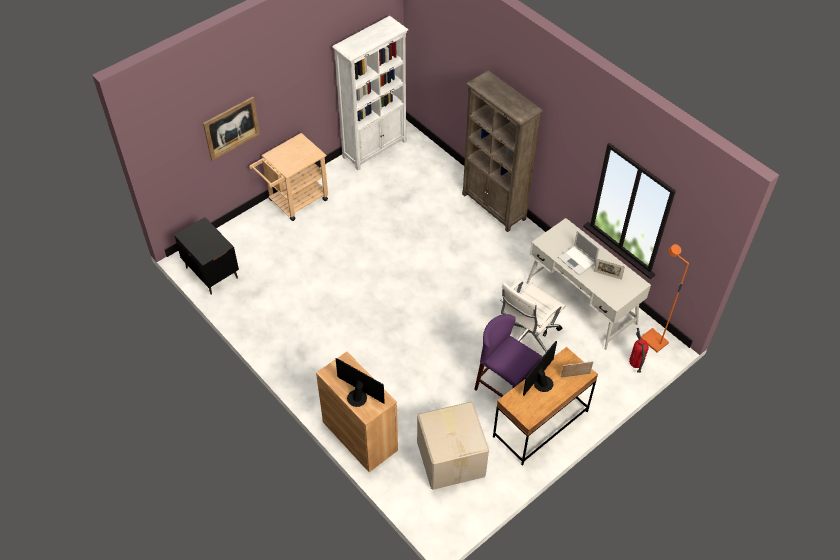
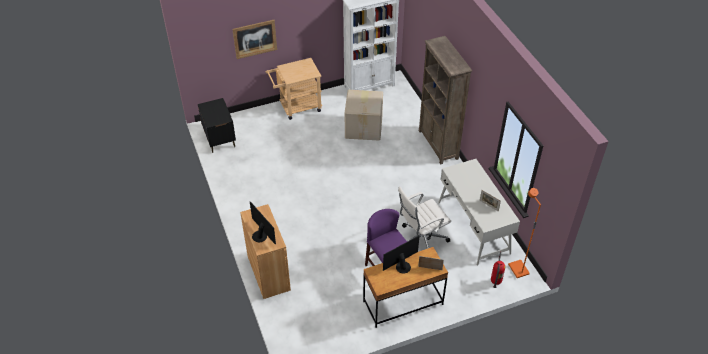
camera: 20 degrees right, 5 degrees down
cardboard box [417,402,489,490] -> cardboard box moved to [345,90,383,141]
laptop [558,230,600,276] -> none

